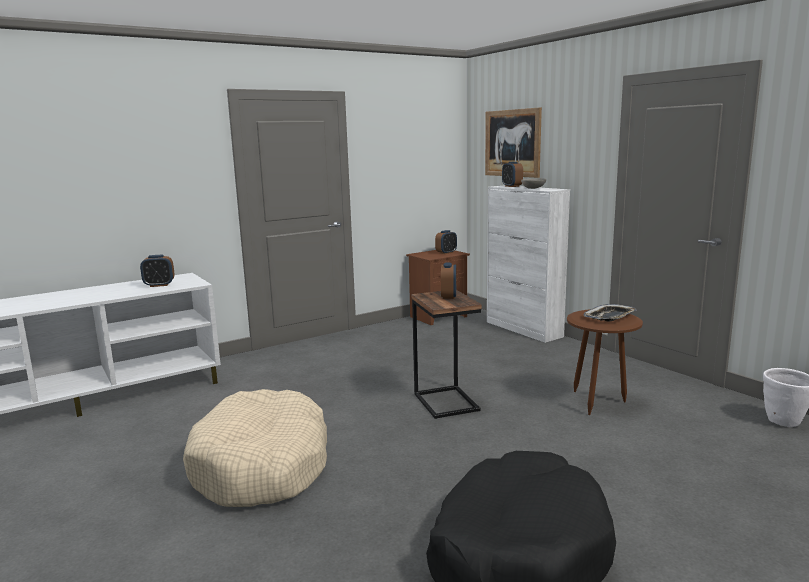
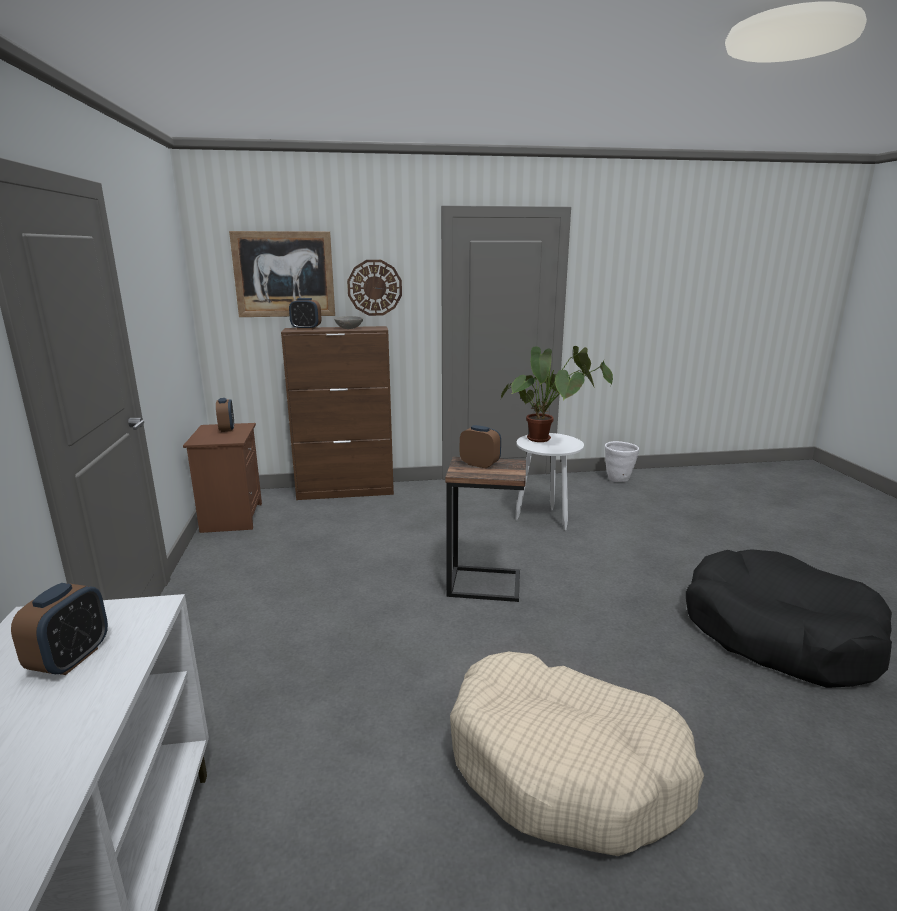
camera: 65 degrees left, 5 degrees up
white cabinet [487,185,570,343] -> brown cabinet [281,326,394,500]
brown side table [567,309,643,415] -> white side table [516,433,584,530]
tray [584,304,636,321] -> potted plant [501,346,613,442]
none -> wall clock [347,260,402,316]

